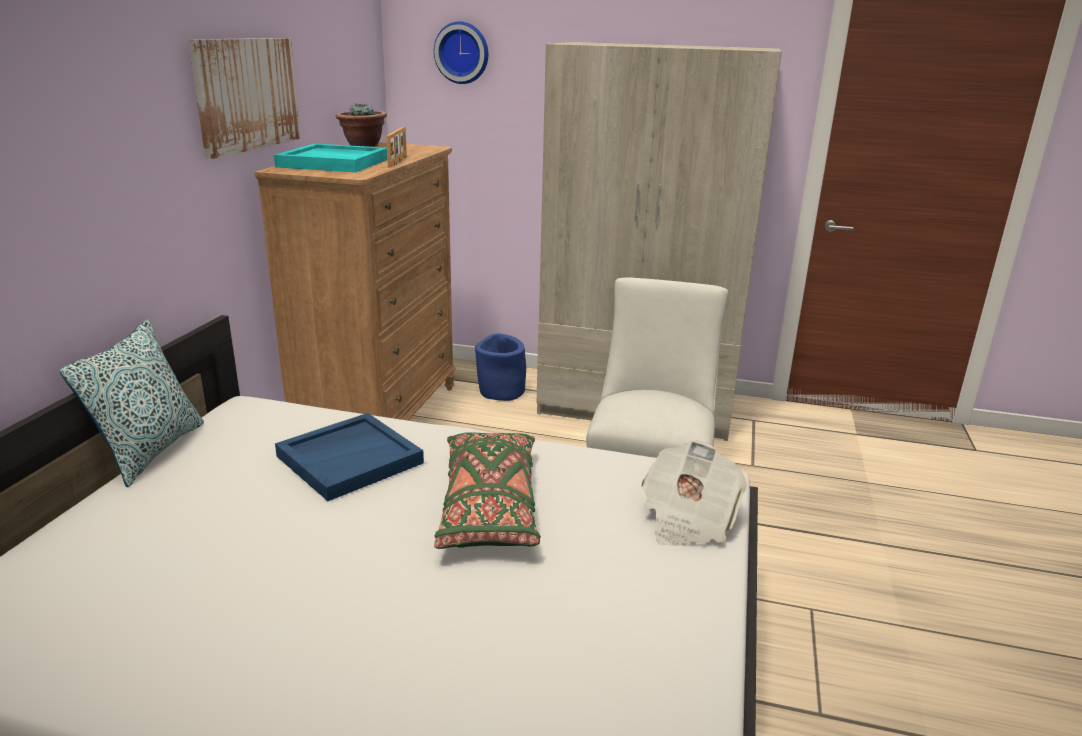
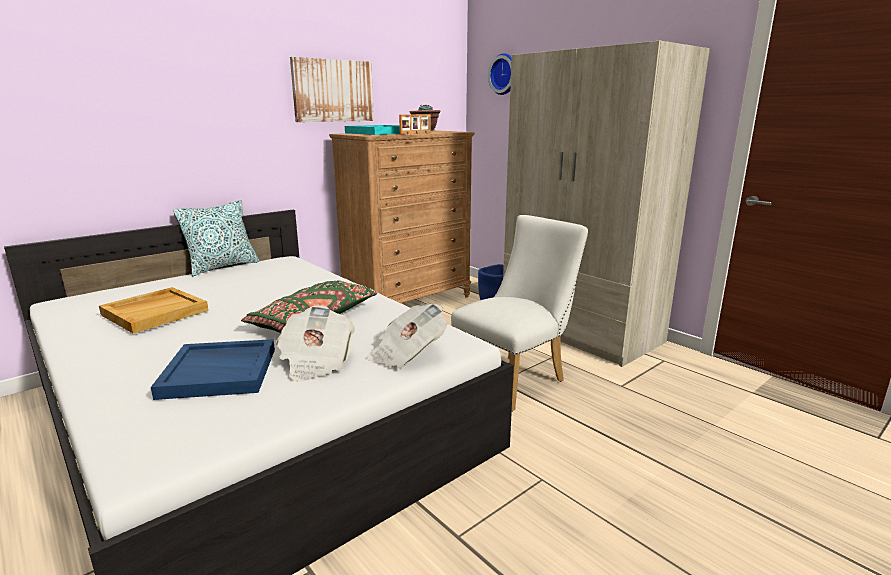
camera: 35 degrees right, 5 degrees down
blue tray [275,413,424,501] -> blue tray moved to [151,339,275,400]
none -> beige tray [99,287,209,333]
none -> newspaper [276,305,355,382]

